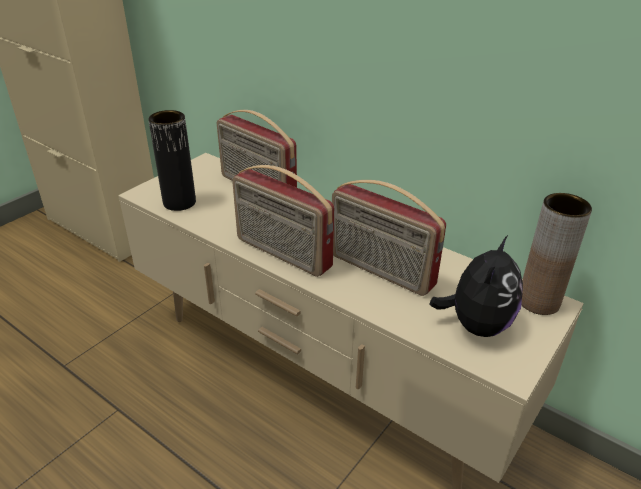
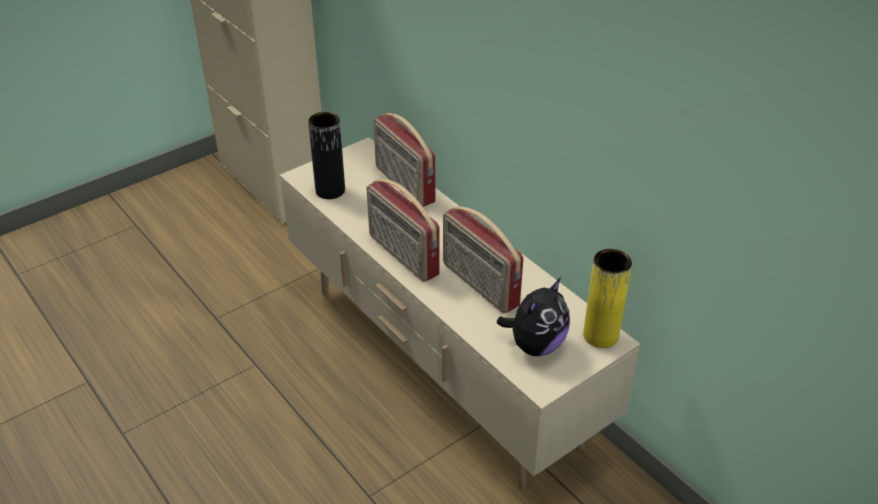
camera: 15 degrees right, 5 degrees up
brown vase [521,193,592,315] -> yellow vase [583,249,632,348]

